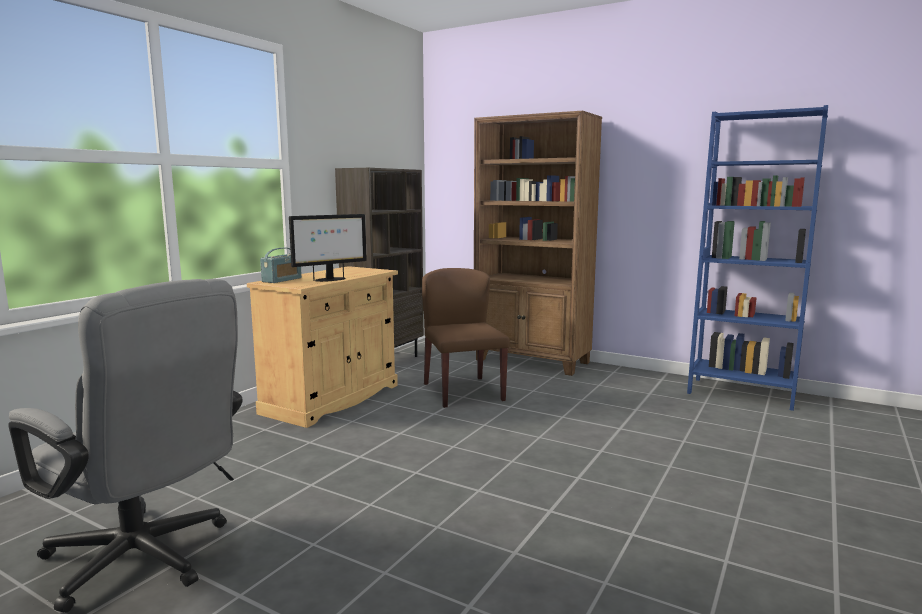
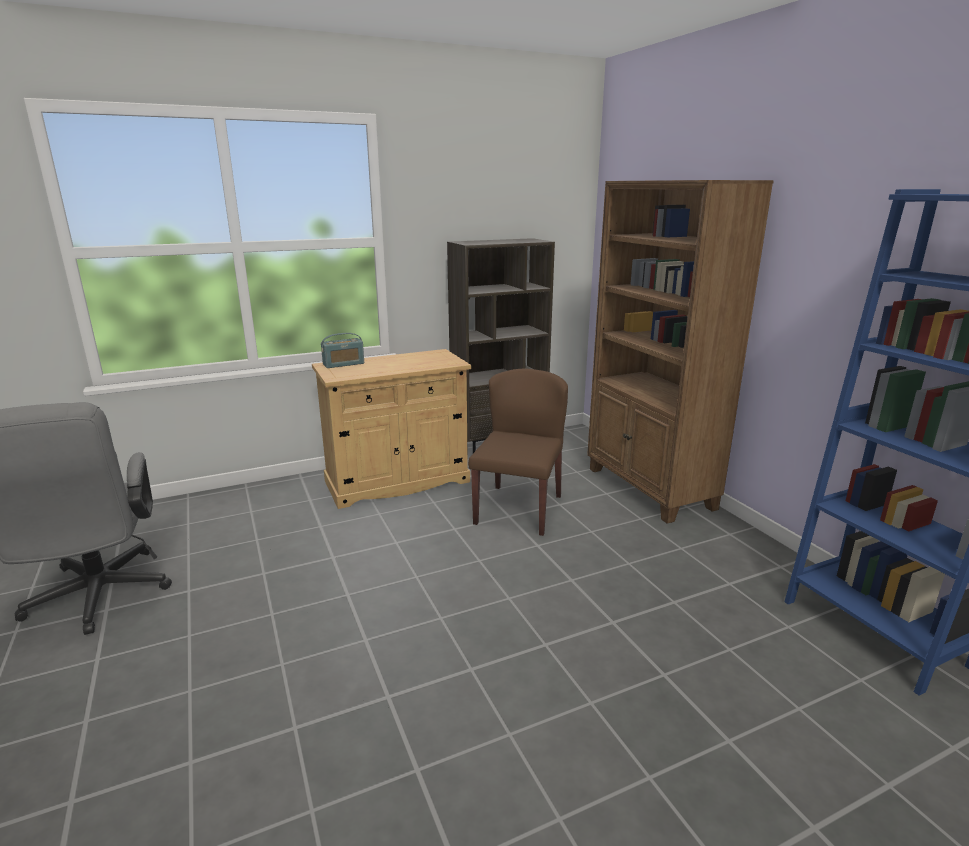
camera: 35 degrees right, 10 degrees up
monitor [289,214,367,282] -> none

